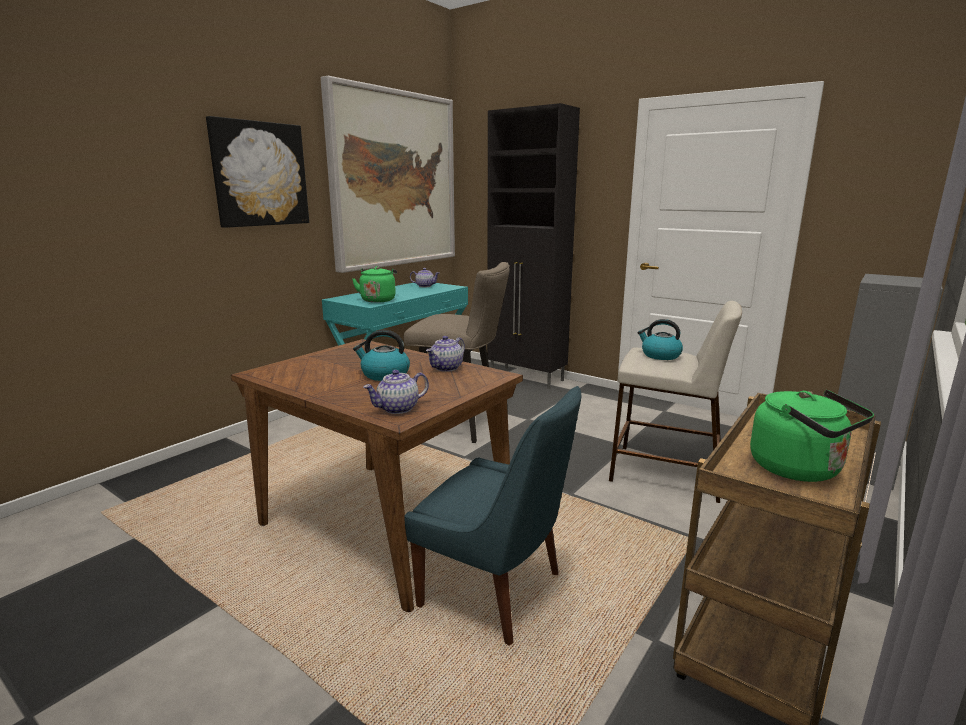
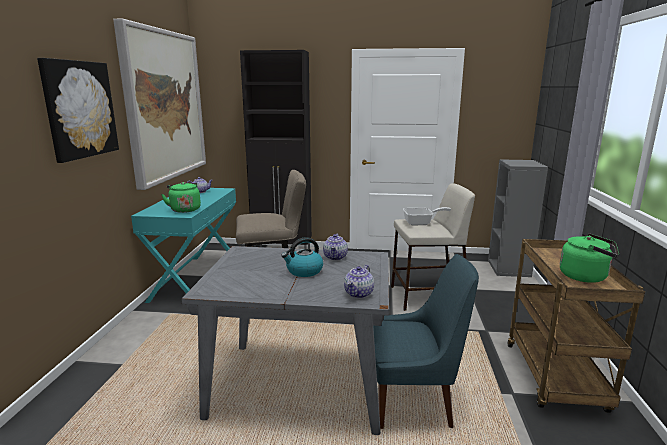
camera: 30 degrees left, 0 degrees up
brown dining table [231,339,523,612] -> grey dining table [181,246,389,435]
kettle [637,319,683,360] -> frying pan [403,207,451,225]

